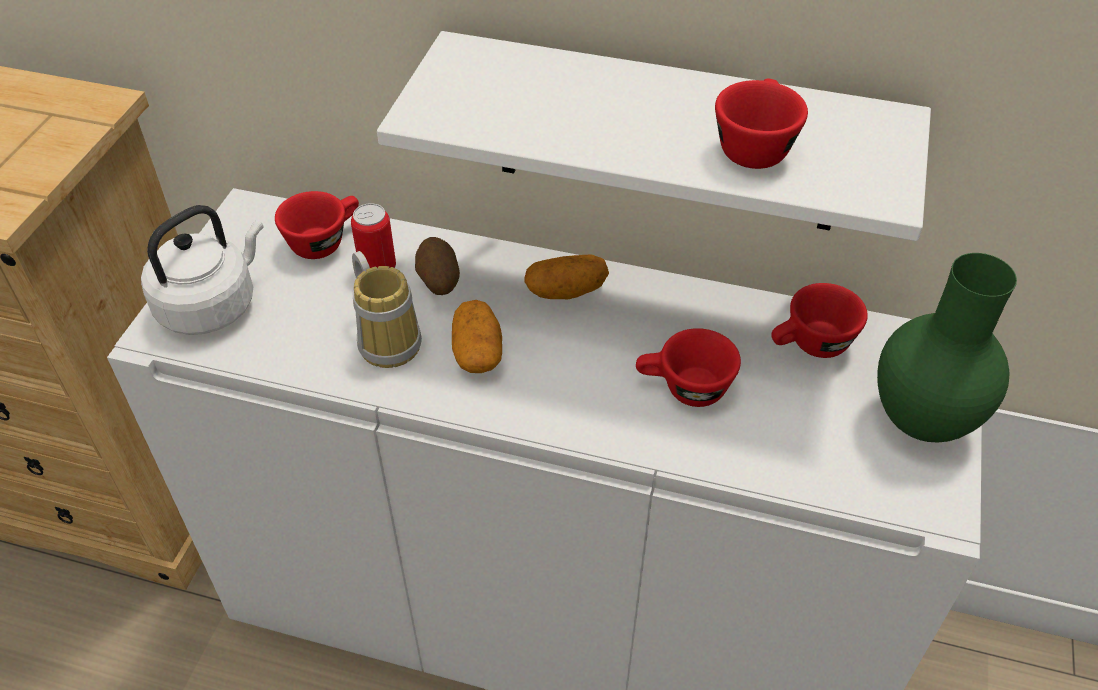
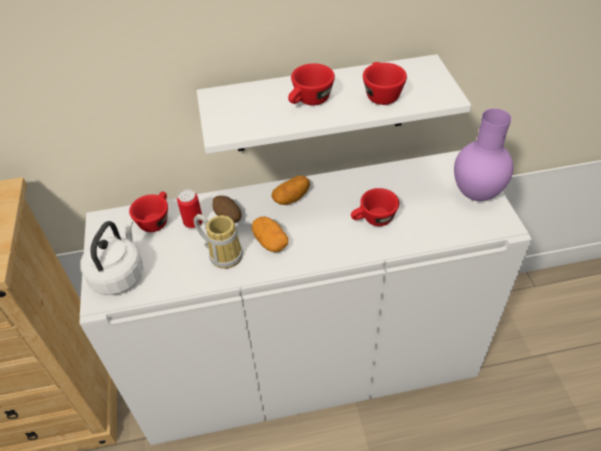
camera: 25 degrees left, 0 degrees up
red cup [771,283,868,358] -> red cup moved to [288,63,335,105]
green vase [877,253,1017,442] -> purple vase [454,108,514,201]

